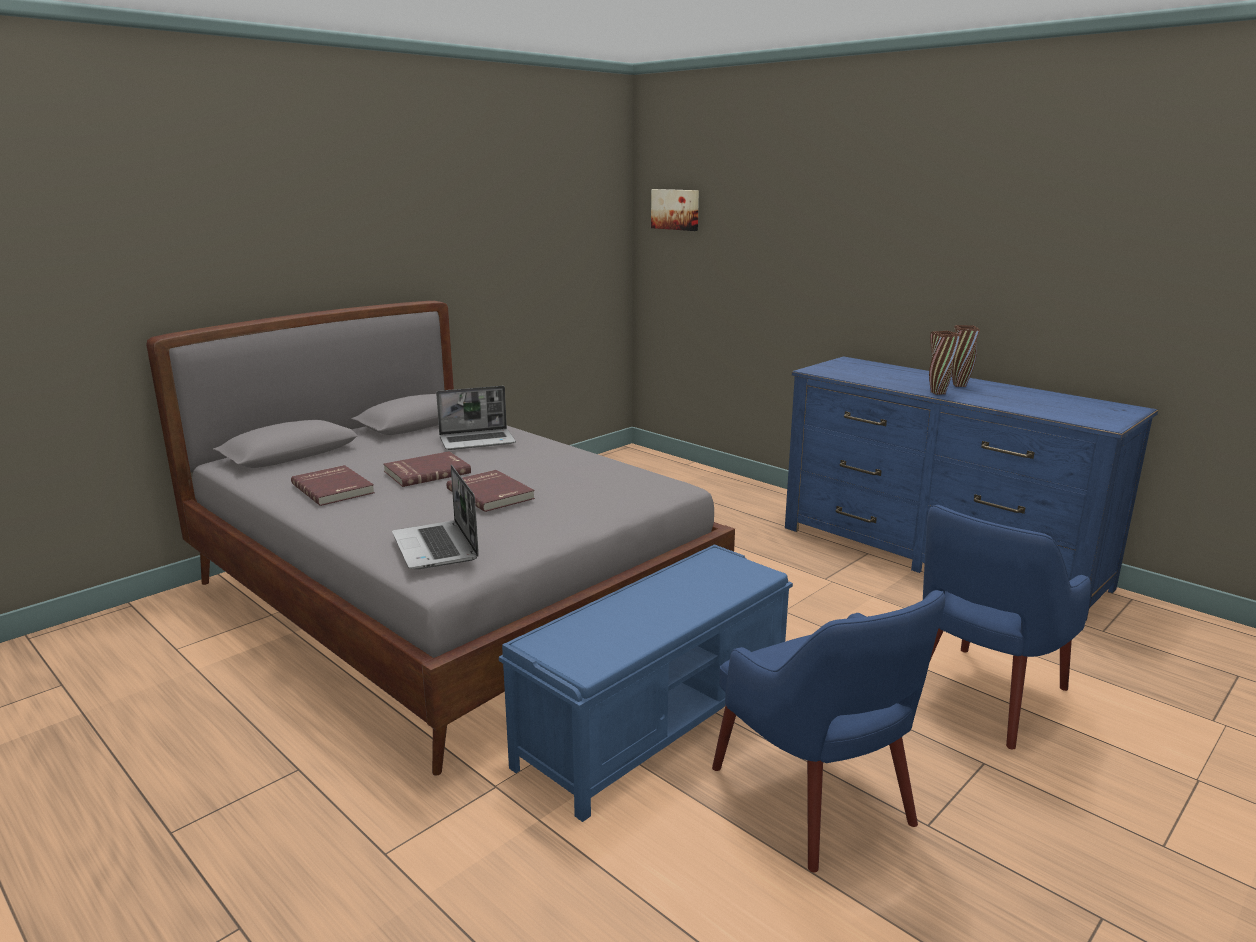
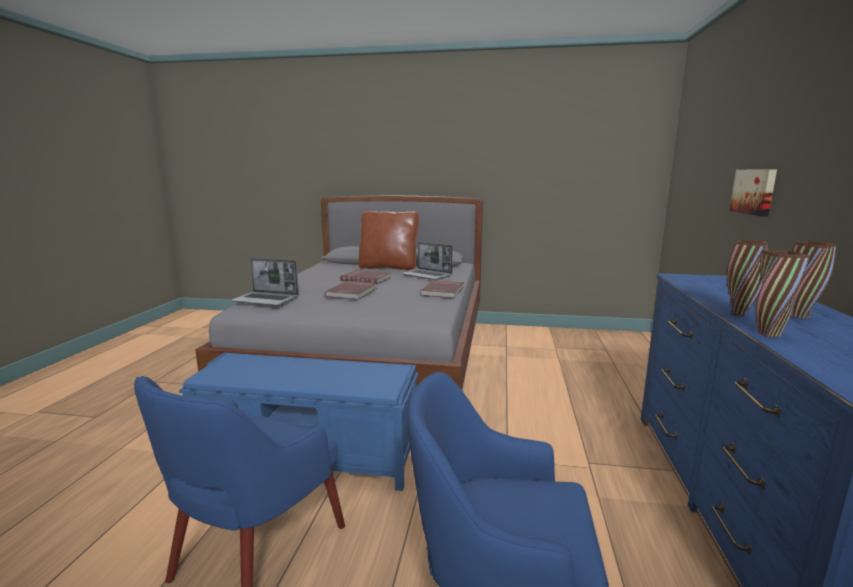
camera: 55 degrees right, 5 degrees down
red book [291,465,375,506] -> red book moved to [420,280,464,298]
laptop [392,465,479,569] -> laptop turned 105 degrees counterclockwise [231,258,299,306]
picture [651,189,699,231] -> picture moved to [730,169,777,217]
none -> brown pillow [358,211,419,270]
none -> brown vase [756,250,810,337]

